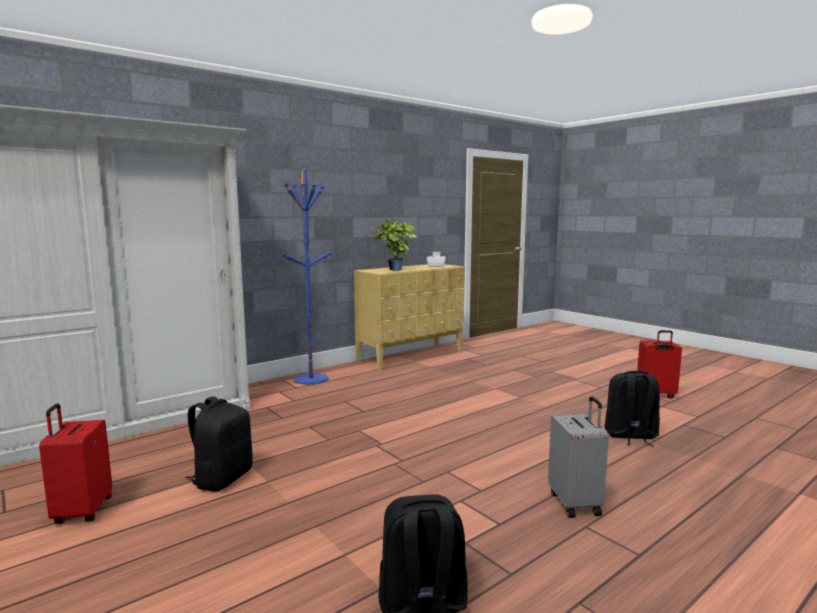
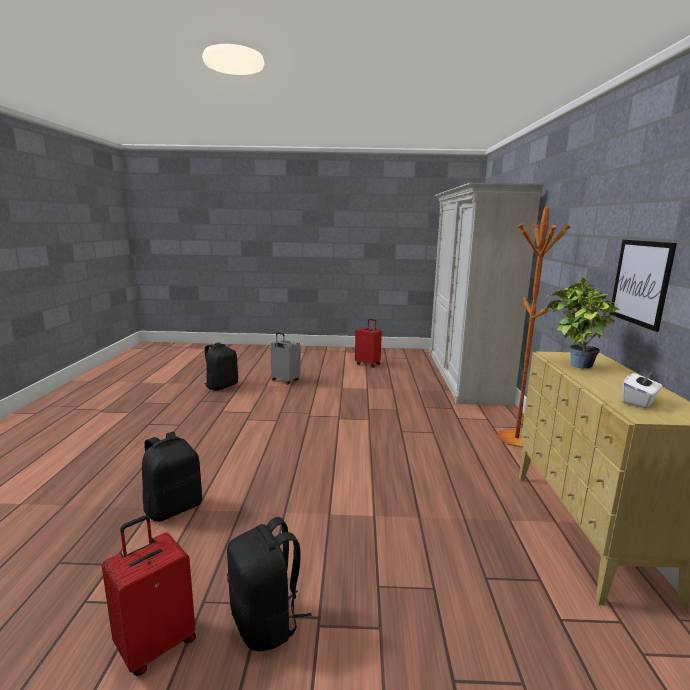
camera: 130 degrees right, 5 degrees up
black backpack [185,396,253,492] -> black backpack moved to [227,517,312,651]
blue clothes rack [281,168,331,385] -> orange clothes rack [497,206,570,448]
grey suitcase [548,396,609,518] -> grey suitcase moved to [270,332,301,384]
none -> picture [610,240,677,332]

